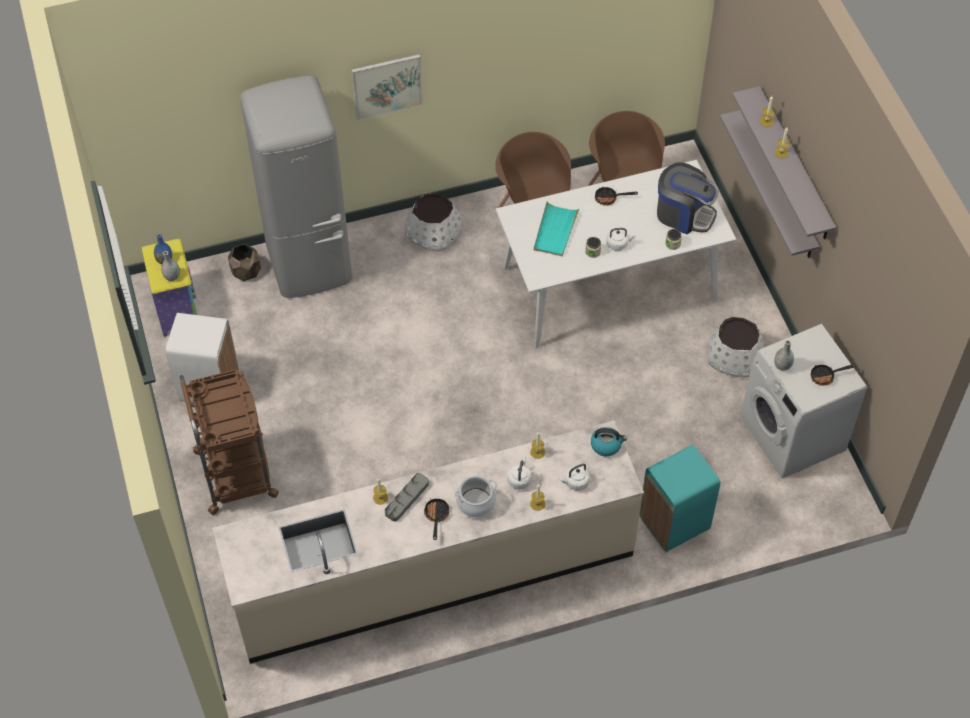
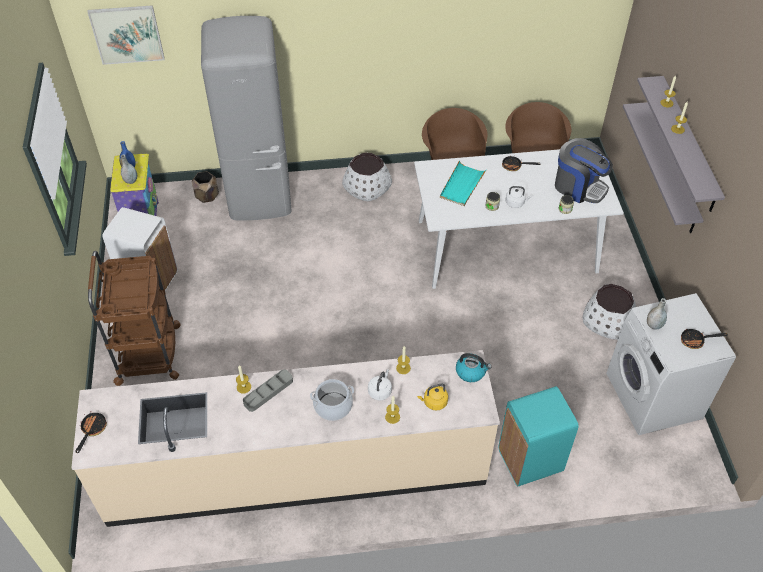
camera: 10 degrees right, 5 degrees down
picture [352,54,423,120] -> picture moved to [87,5,165,65]
frying pan [424,498,450,540] -> frying pan moved to [75,413,107,453]
white kettle [560,463,590,491] -> yellow kettle [417,384,448,410]

